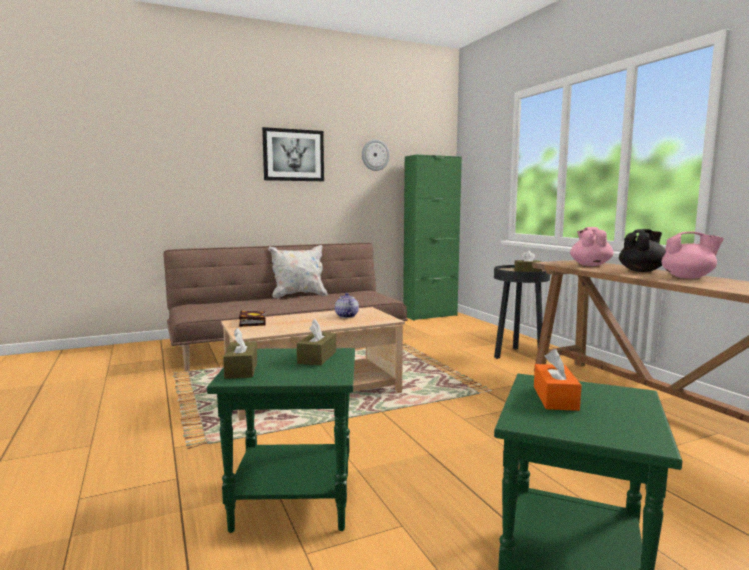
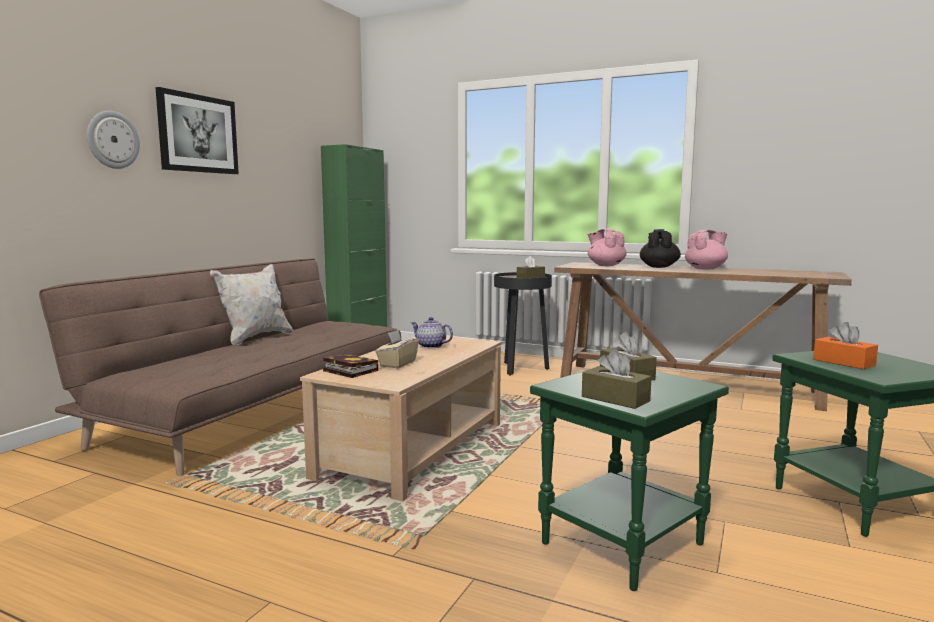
camera: 40 degrees left, 0 degrees up
wall clock [362,139,390,171] -> wall clock moved to [87,111,140,169]
none -> beige tissue box [375,330,419,368]

